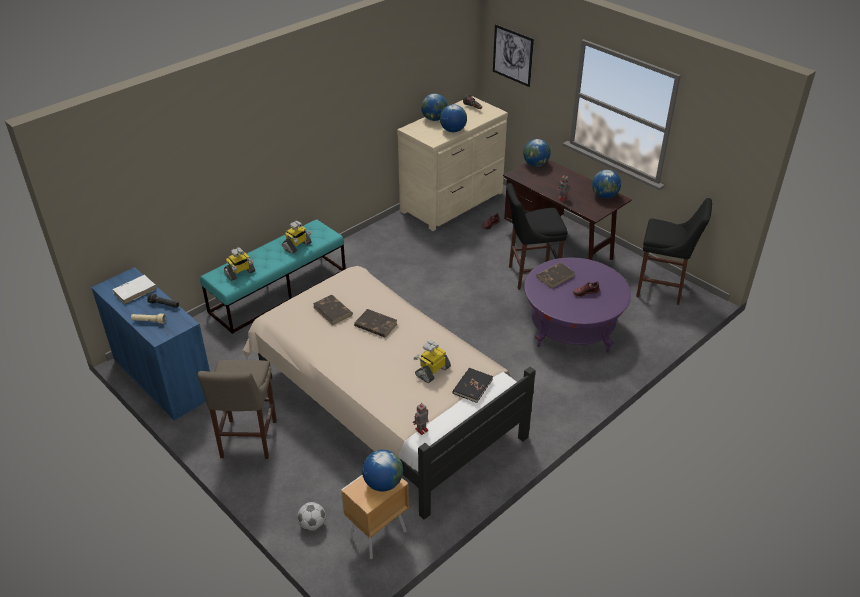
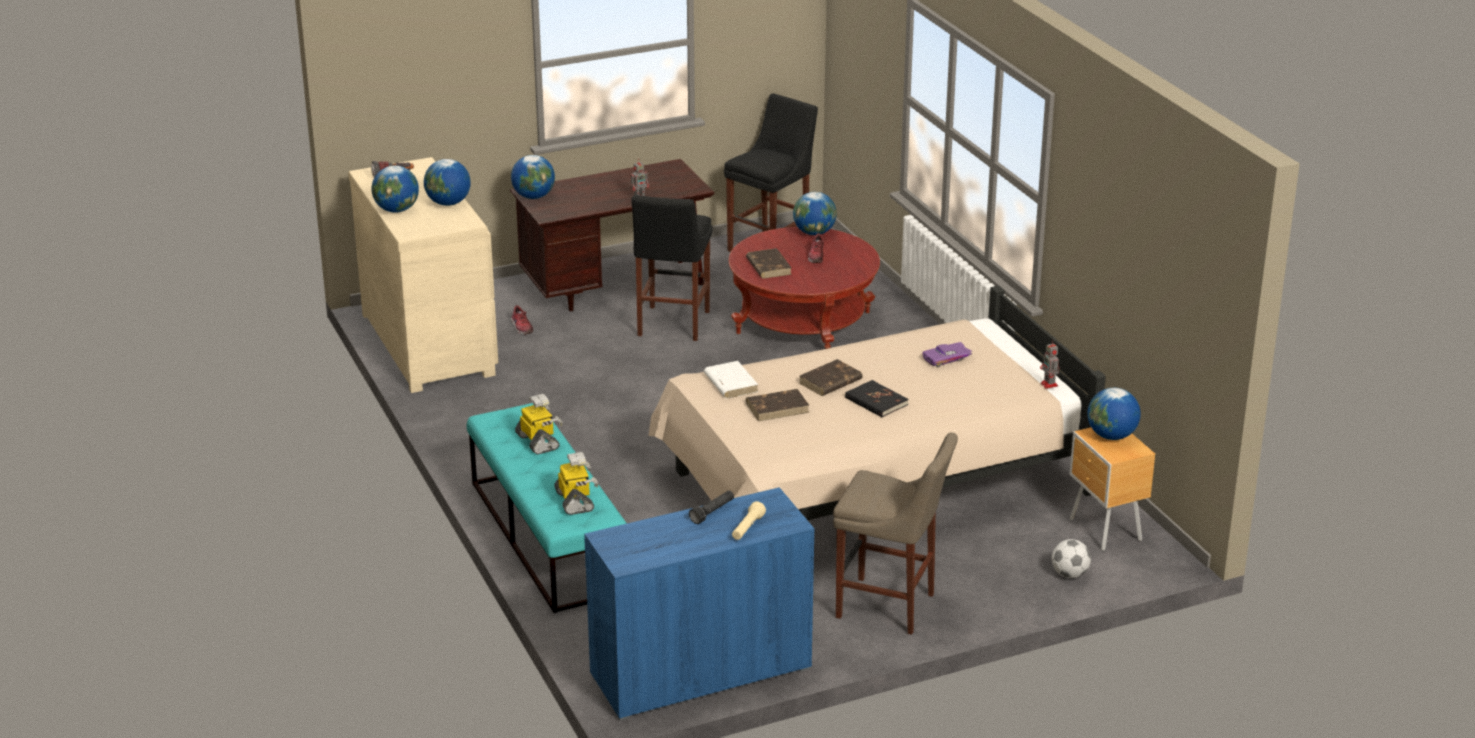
camera: 70 degrees left, 10 degrees down
white book [112,275,156,304] -> white book moved to [704,361,758,398]
toy robot [414,340,451,383] -> purple toy car [922,342,972,367]
black book [453,368,493,403] -> black book moved to [845,380,909,417]
picture [493,24,534,87] -> none
purple coffee table [524,257,631,353] -> red coffee table [728,227,880,349]
globe [592,170,621,199] -> globe moved to [793,192,837,235]

